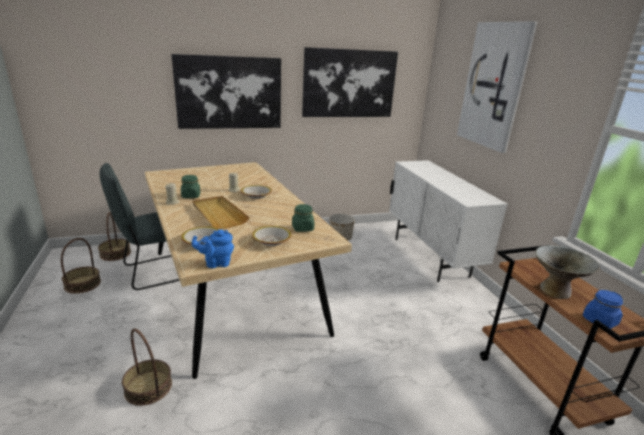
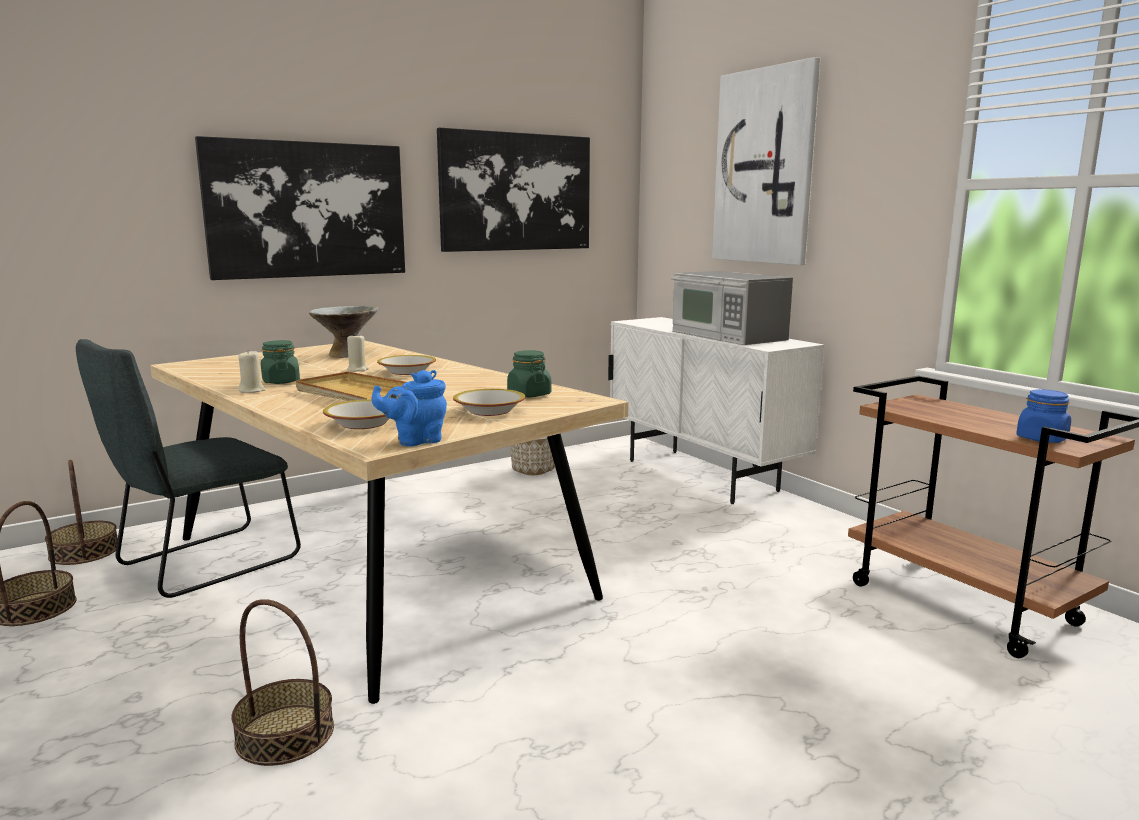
camera: 15 degrees left, 10 degrees down
grey bowl [536,246,600,299] -> grey bowl moved to [309,306,379,358]
none -> microwave [671,271,793,345]

